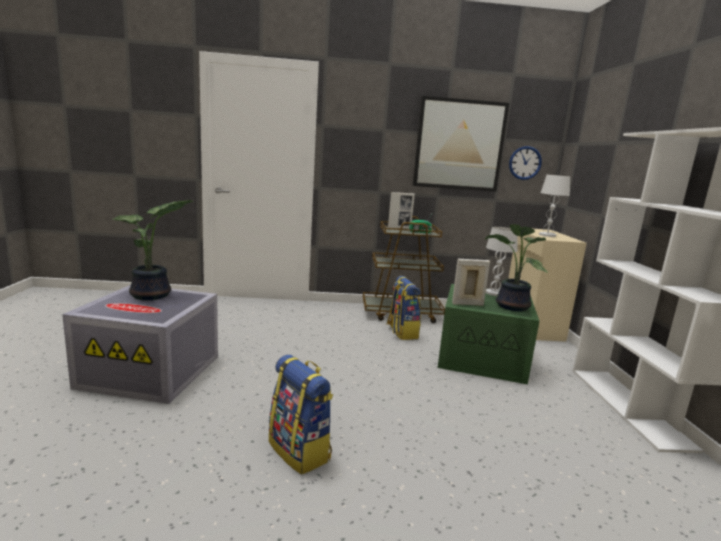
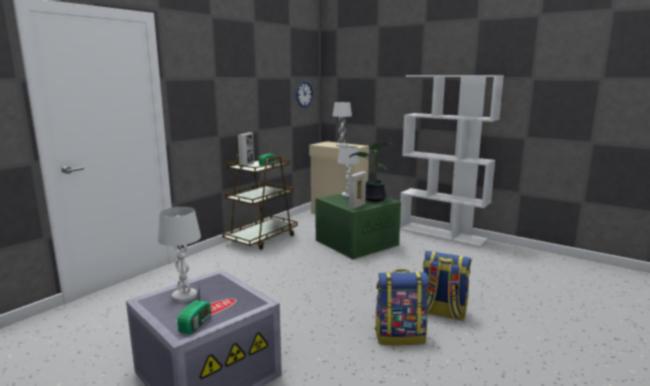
camera: 50 degrees left, 0 degrees up
potted plant [112,200,193,300] -> white table lamp [158,207,201,302]
backpack [386,276,421,340] -> backpack moved to [423,251,471,321]
picture [413,96,509,192] -> none
none -> radio [177,286,211,334]

